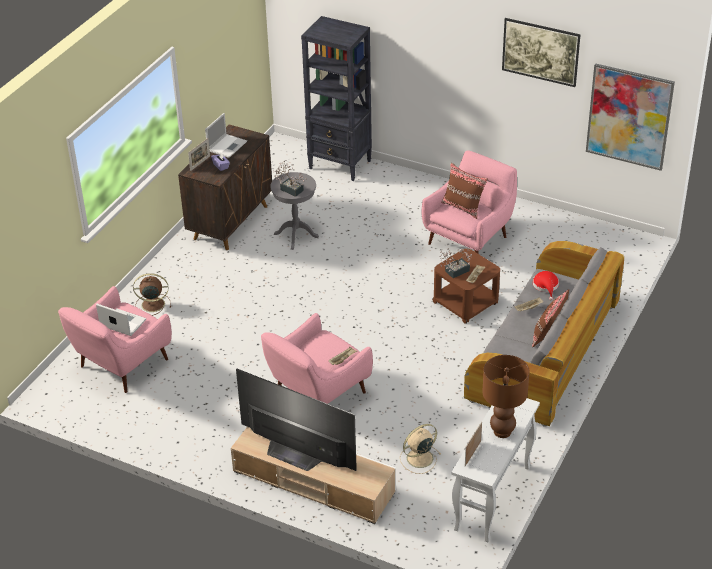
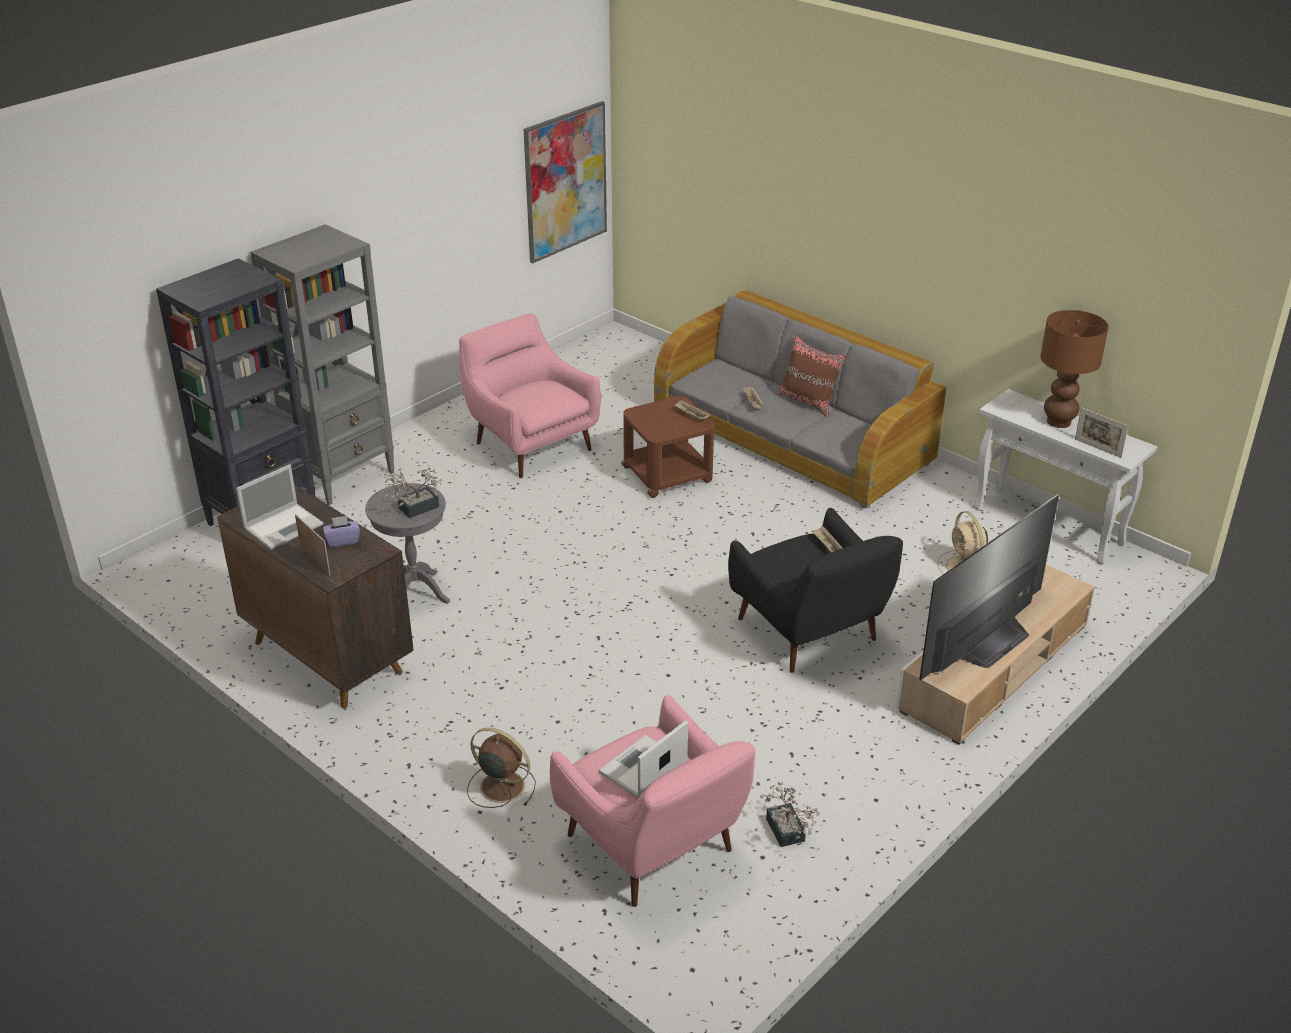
camera: 75 degrees left, 5 degrees down
brown fan [133,273,171,316] -> brown fan turned 105 degrees clockwise [467,728,536,808]
laptop [205,113,247,158] -> laptop turned 90 degrees clockwise [236,464,324,550]
pink armchair [261,313,373,404] -> black armchair [728,508,903,673]
potted plant [439,247,472,278] -> potted plant moved to [760,782,821,847]
brown pillow [441,163,488,219] -> none
picture [502,18,581,87] -> none
red hat [533,271,559,300] -> none
none -> grey bookcase [250,224,395,505]

